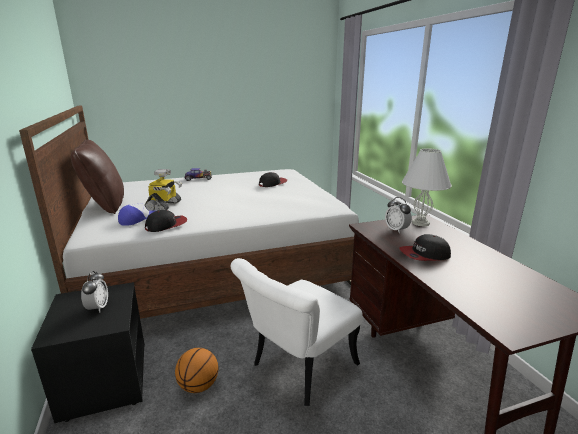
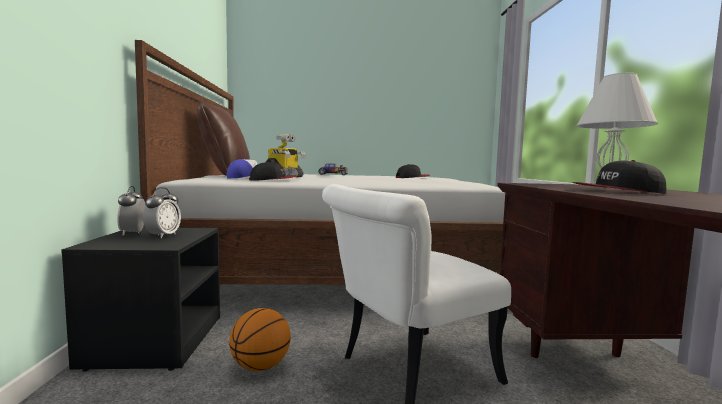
camera: 15 degrees right, 15 degrees down
alarm clock [385,197,412,233] -> alarm clock moved to [117,186,146,236]

